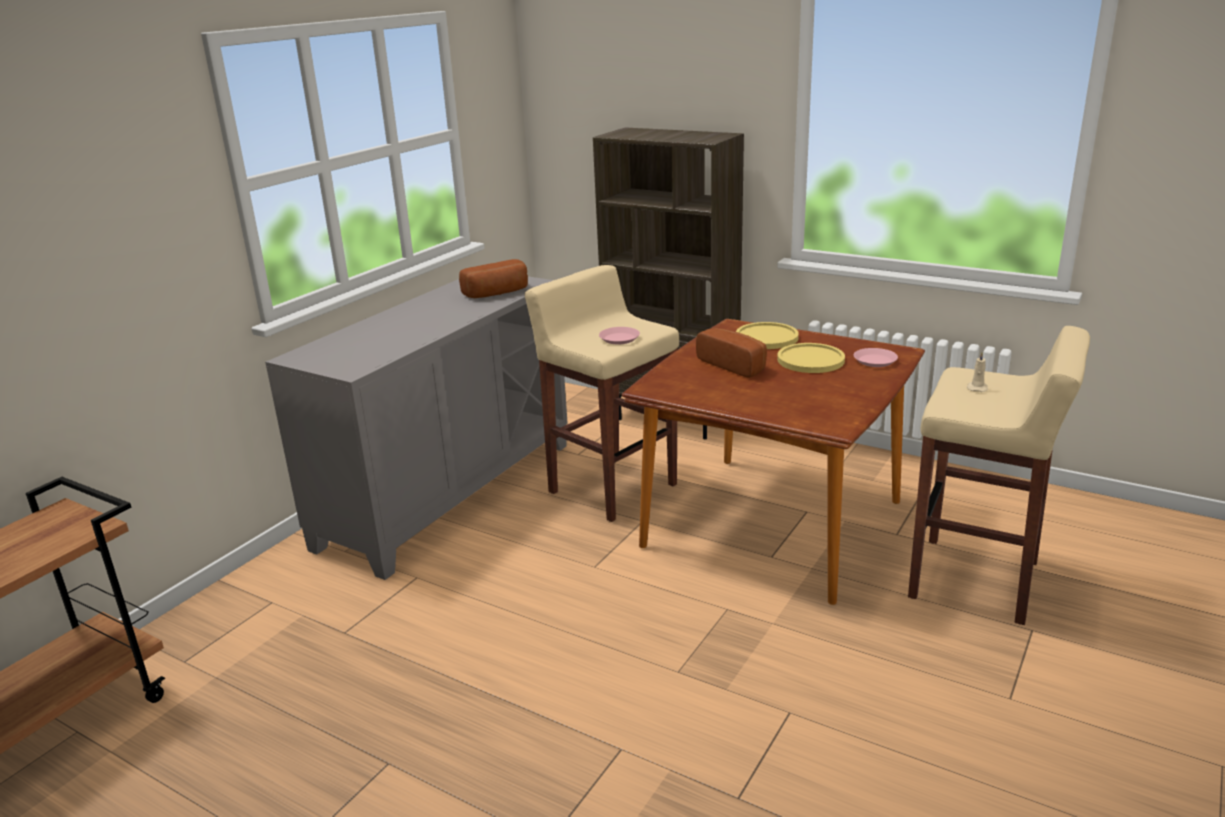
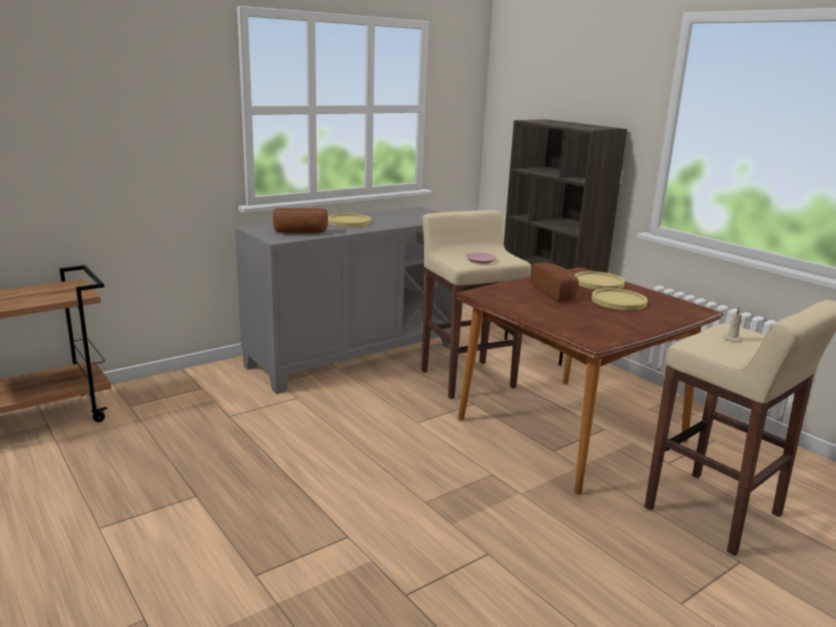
camera: 20 degrees right, 5 degrees down
bread [459,259,528,298] -> bread moved to [273,208,328,233]
pink plate [854,348,898,367] -> none
none -> yellow plate [328,214,371,227]

